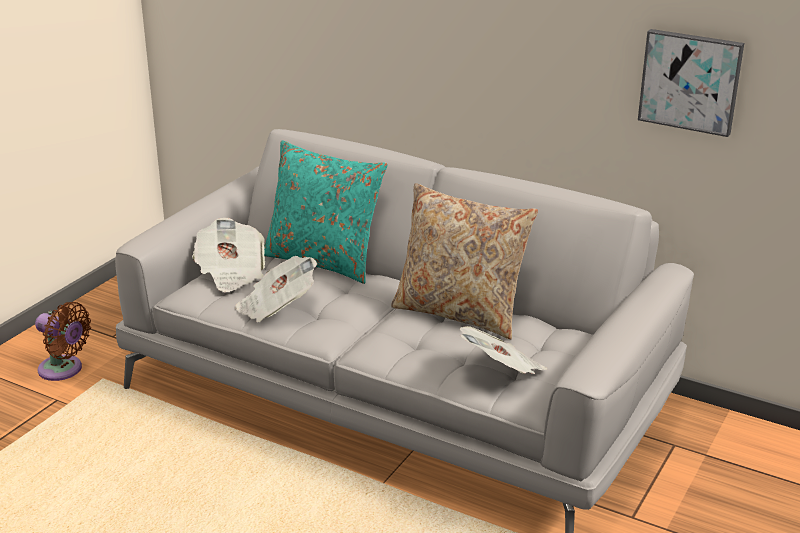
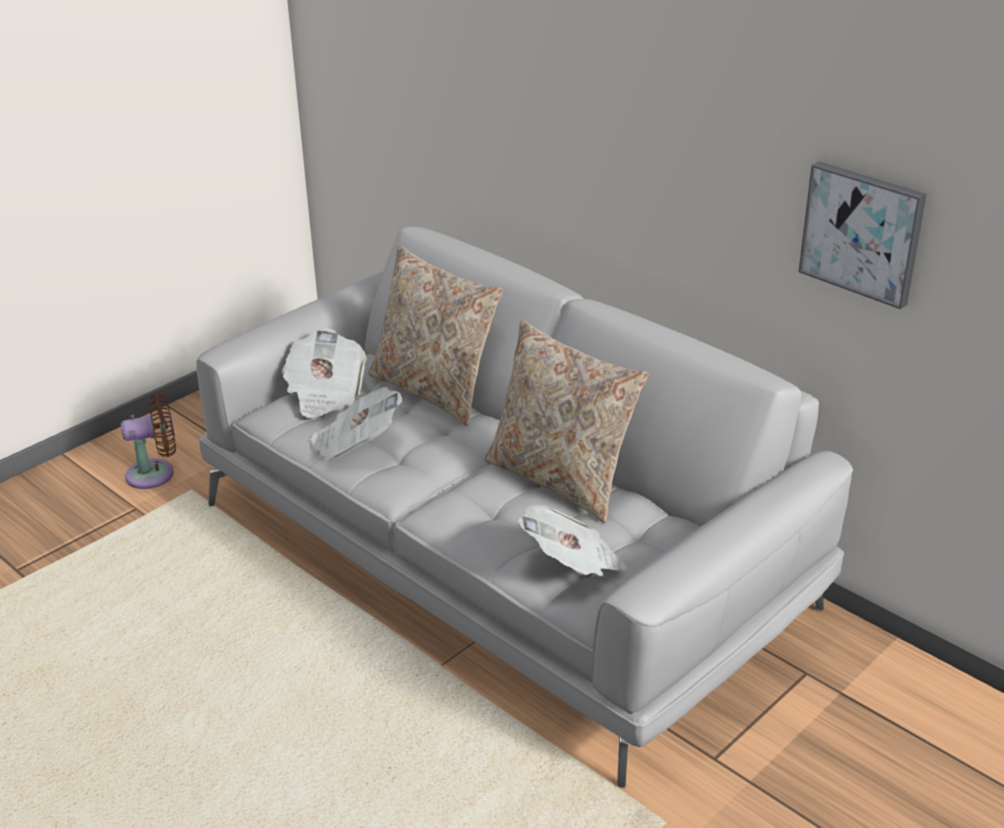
camera: 15 degrees right, 5 degrees up
brown fan [35,302,91,381] -> brown fan turned 60 degrees counterclockwise [121,393,176,489]
turquoise pillow [264,141,388,284] -> beige pillow [368,246,503,426]

